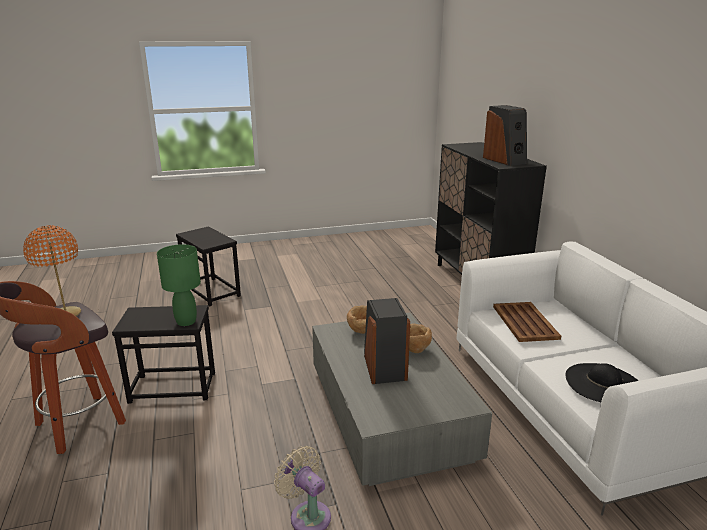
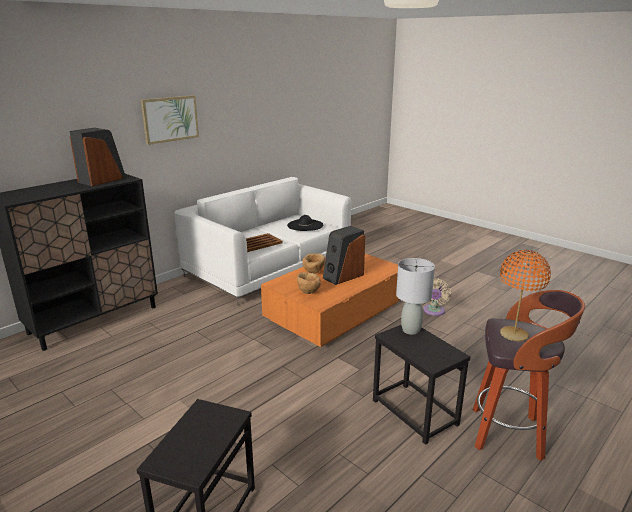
camera: 120 degrees left, 0 degrees up
green table lamp [157,244,201,326] -> grey table lamp [396,258,435,335]
grey coffee table [312,312,492,486] -> orange coffee table [261,254,400,347]
none -> picture [141,95,199,145]

